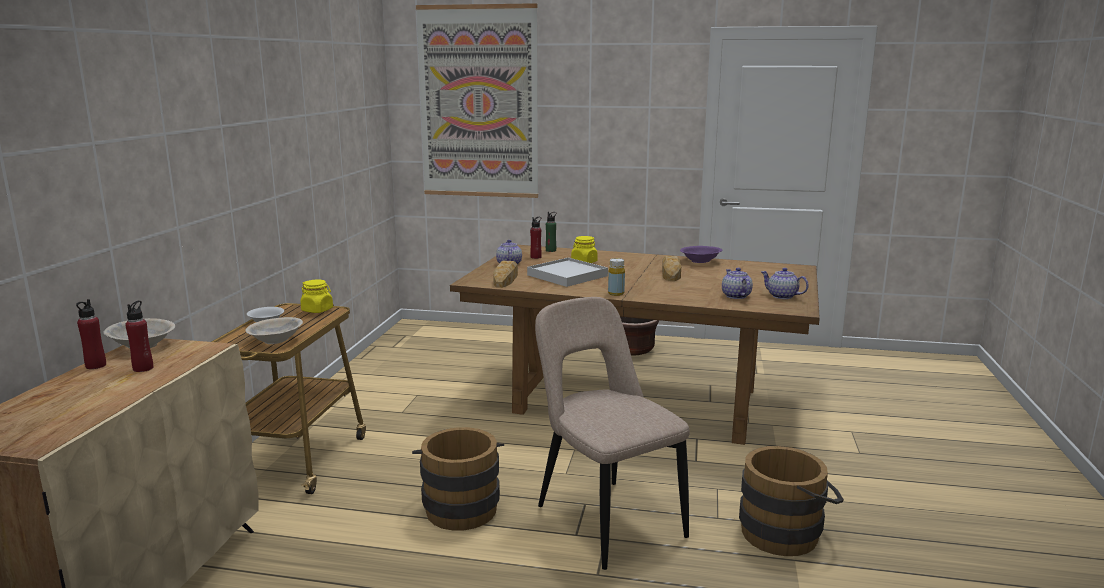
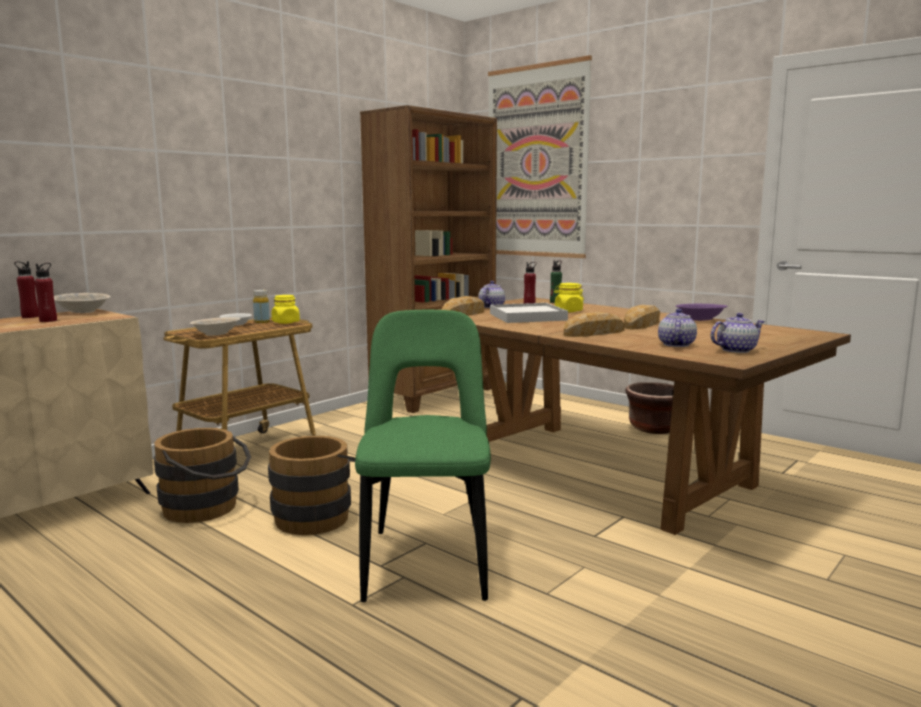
camera: 30 degrees right, 5 degrees down
beige chair [535,297,690,570] -> green chair [355,310,491,602]
yellow bottle [608,258,625,296] -> yellow bottle moved to [253,290,270,323]
brown bucket [739,446,844,556] -> brown bucket moved to [154,428,251,523]
teapot [761,268,809,299] -> teapot turned 90 degrees clockwise [711,313,765,353]
none -> brown bookcase [360,105,497,413]
none -> bread [564,312,625,337]

